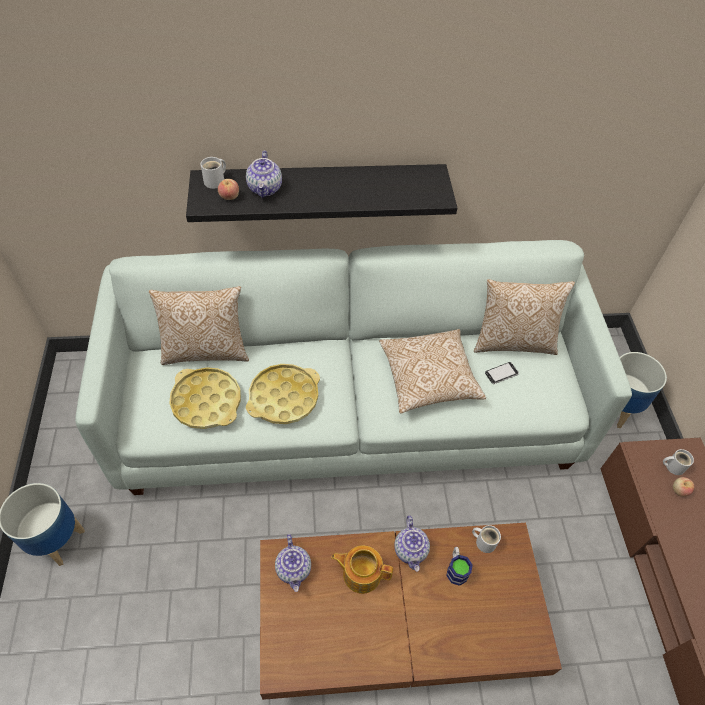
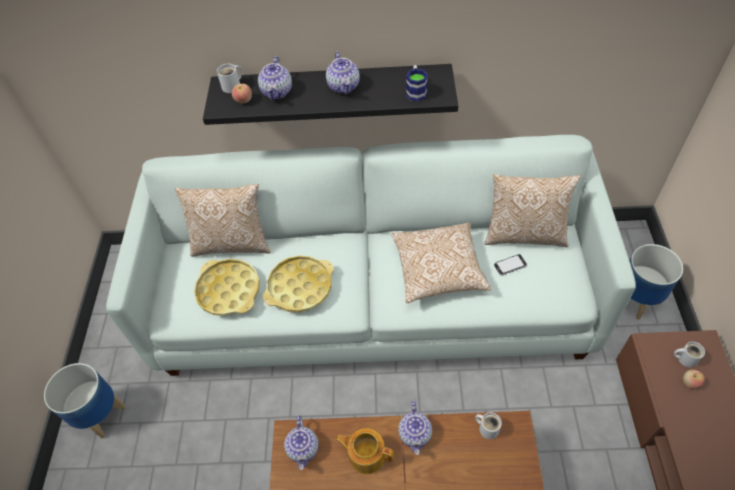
camera: 10 degrees right, 0 degrees up
mug [446,547,473,586] -> mug moved to [406,65,428,102]
none -> teapot [326,51,360,94]

